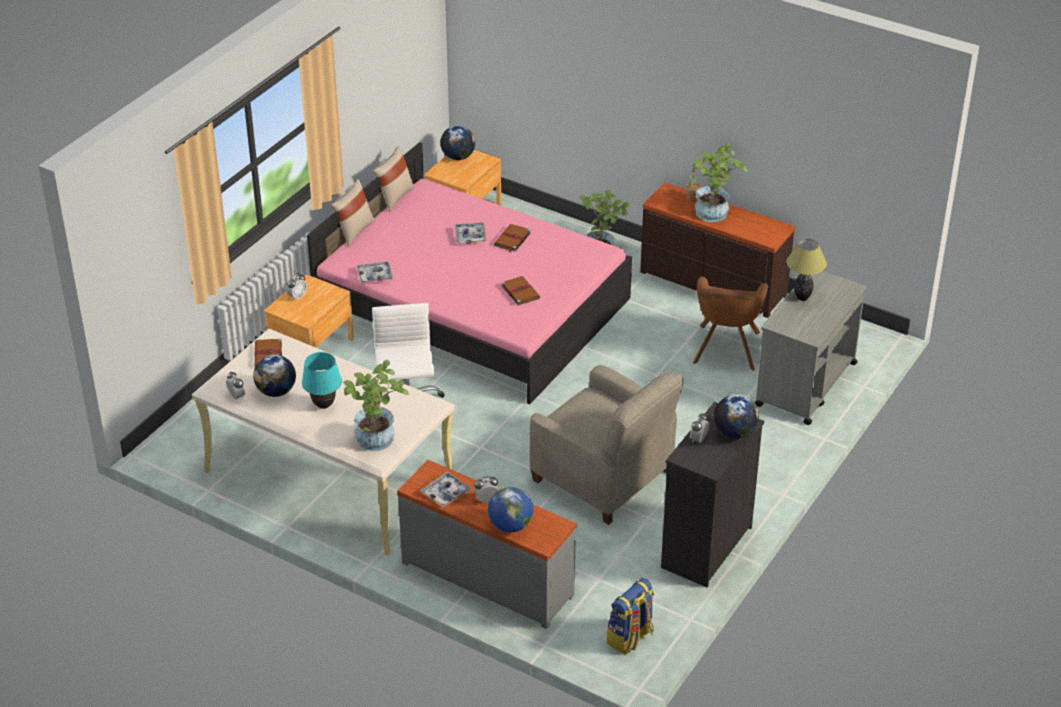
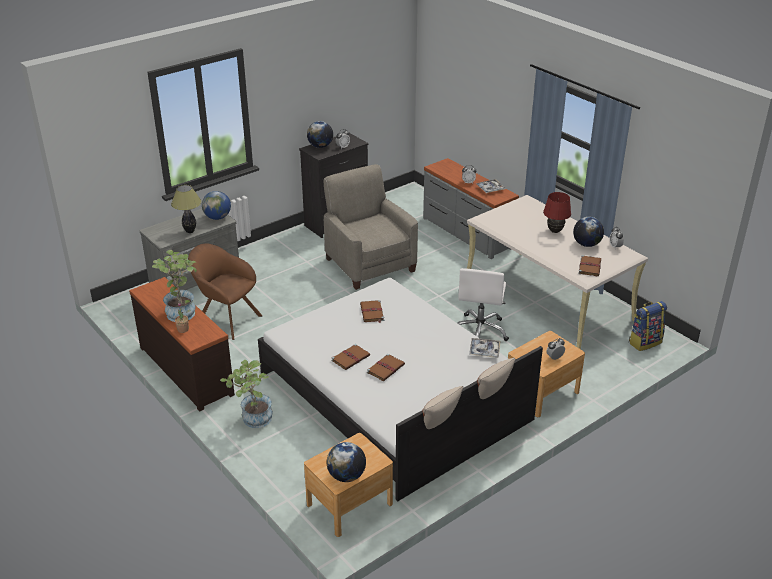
camera: 160 degrees left, 5 degrees down
turquoise table lamp [302,352,342,409] -> red table lamp [543,192,571,233]
pink bed [307,142,632,404] -> white bed [258,278,543,501]
potted plant [343,360,409,451] -> none
tray [454,223,486,244] -> brown book [367,354,405,381]
globe [488,487,533,533] -> globe moved to [202,191,231,220]
backpack [607,578,654,655] -> backpack moved to [629,301,667,351]
brown armchair [693,276,768,370] -> brown armchair turned 90 degrees counterclockwise [188,243,263,340]

